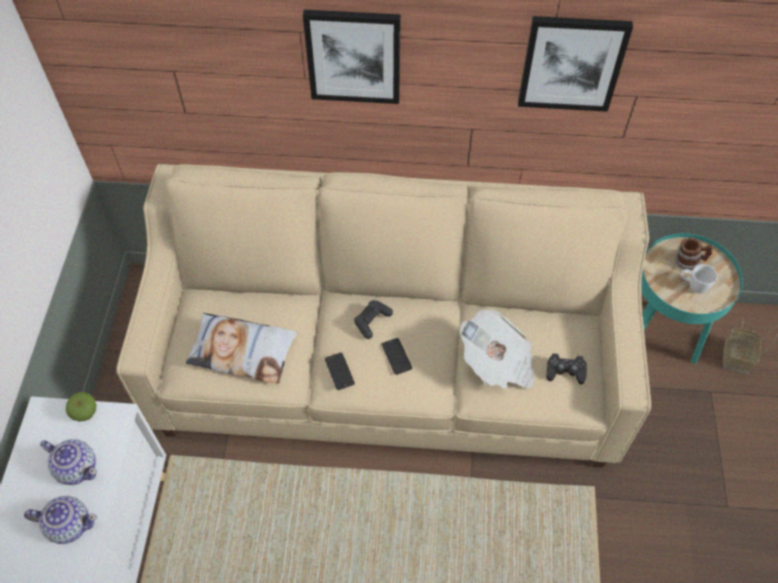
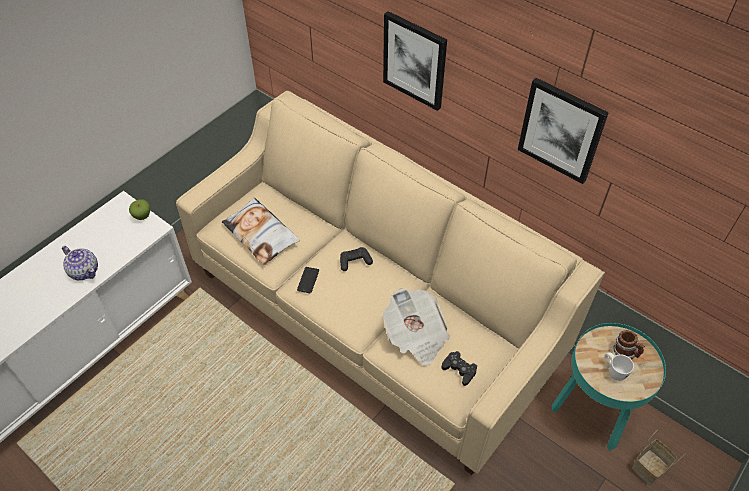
camera: 35 degrees right, 5 degrees down
teapot [40,439,97,485] -> none
phone [382,338,412,375] -> none

